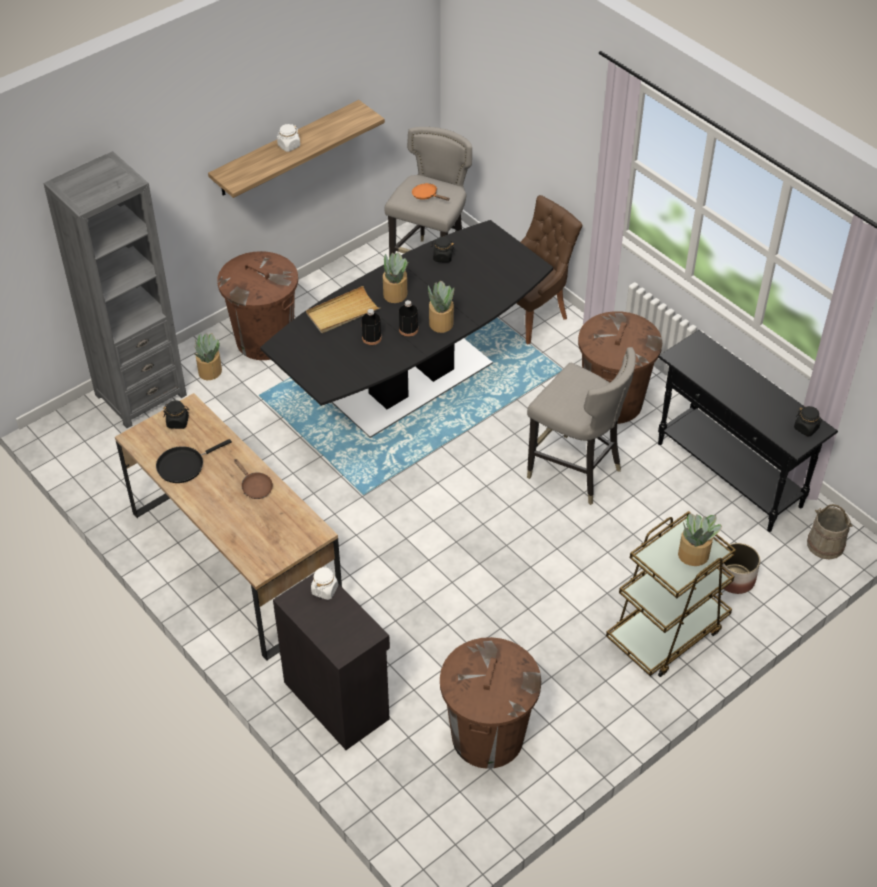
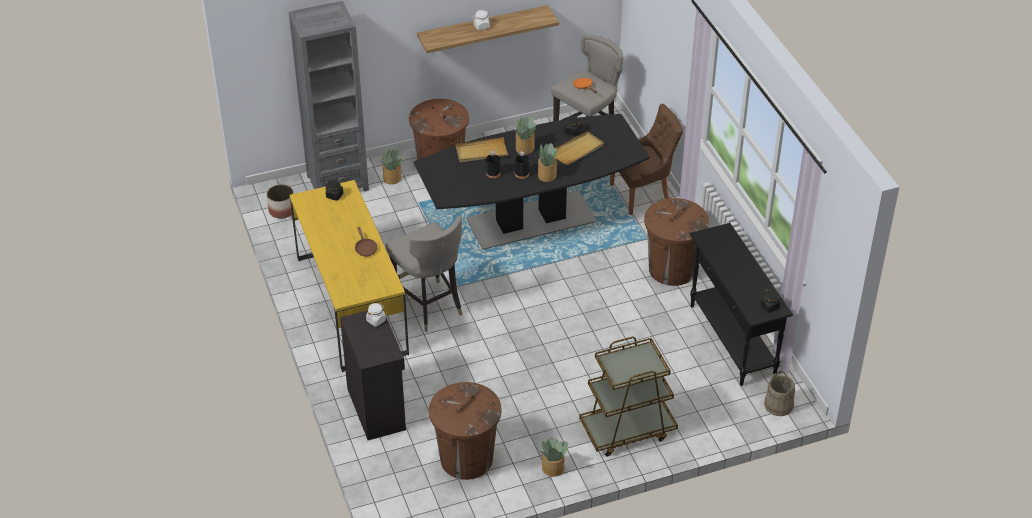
camera: 20 degrees right, 5 degrees down
brown desk [115,393,342,661] -> yellow desk [290,180,409,372]
black frying pan [156,439,232,483] -> none
grey stool [527,347,636,505] -> grey stool moved to [386,216,462,332]
potted plant [678,513,722,566] -> potted plant moved to [541,436,568,477]
planter [718,543,760,594] -> planter moved to [267,185,294,219]
none -> beige tray [556,131,604,165]

